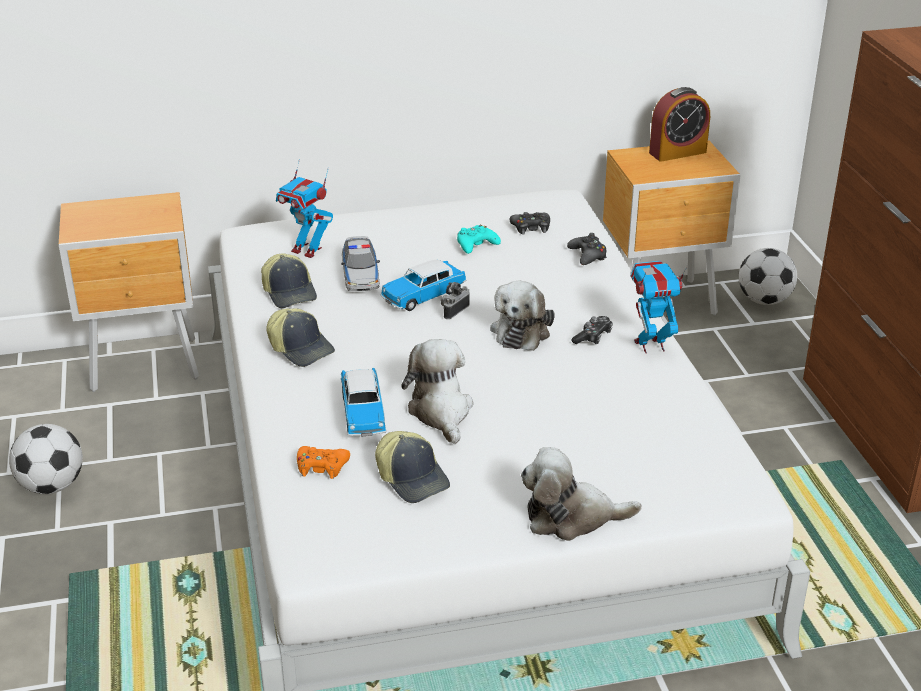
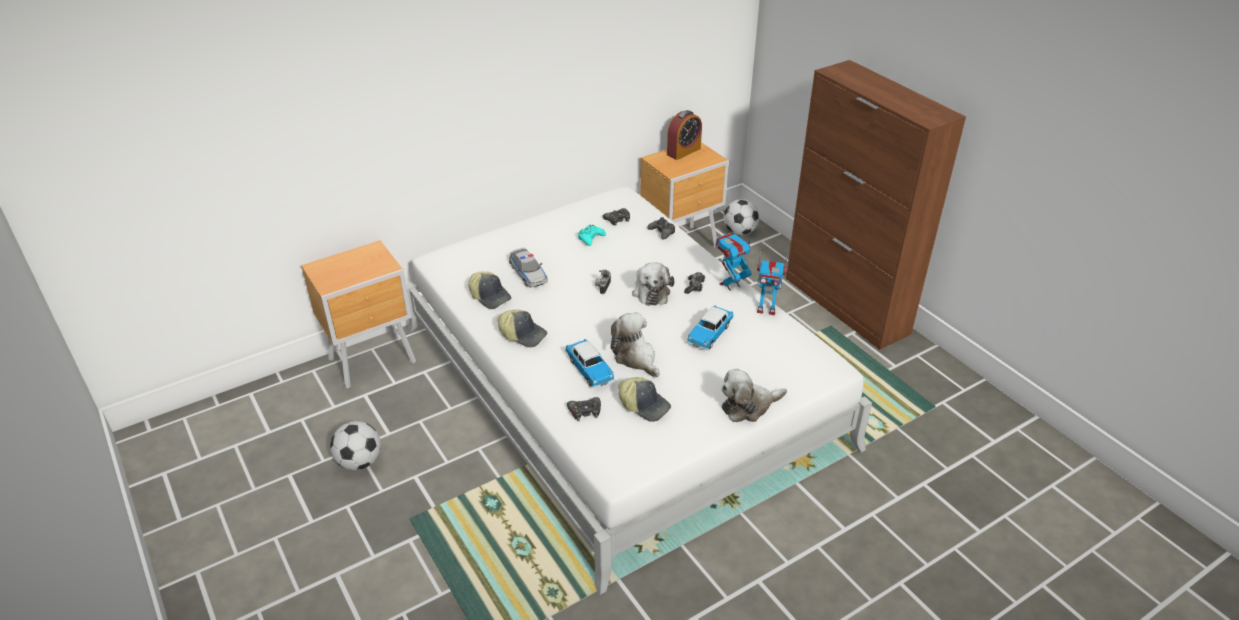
camera: 20 degrees left, 5 degrees up
toy robot [276,159,333,258] -> toy robot moved to [757,248,788,315]
orange game controller [297,446,350,479] -> black game controller [567,397,601,421]
toy car [381,259,466,311] -> toy car moved to [687,305,734,350]

